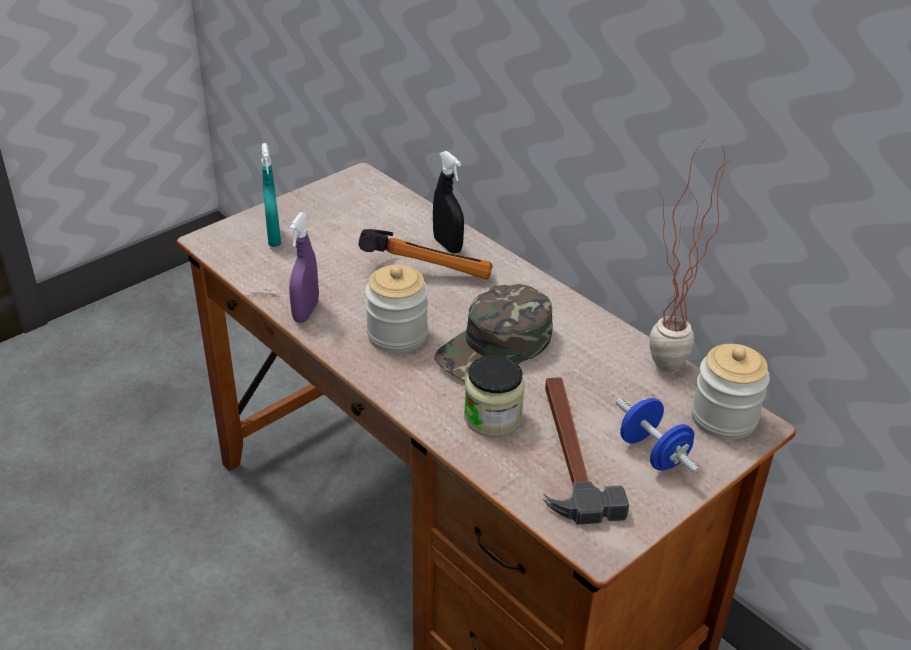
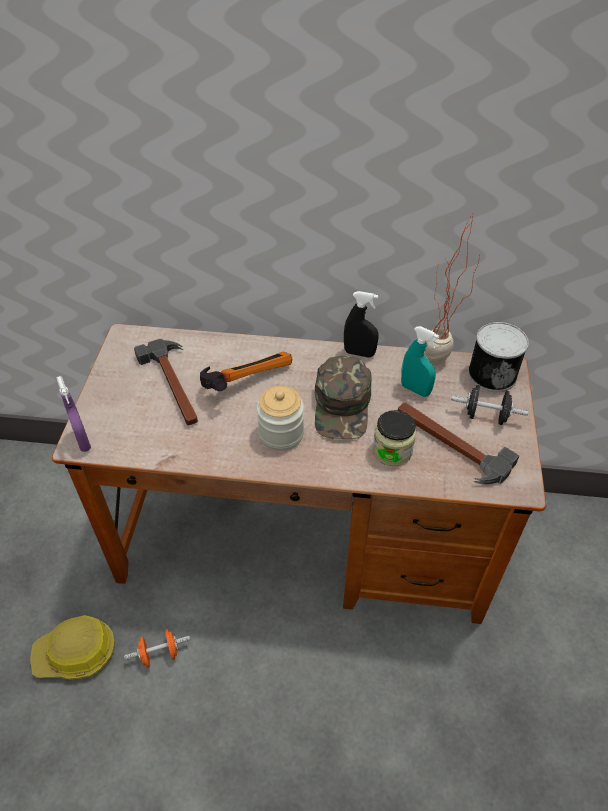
camera: 40 degrees left, 10 degrees up
turquoise spray bottle [262,143,281,247] -> turquoise spray bottle moved to [401,326,439,397]
purple spray bottle [289,212,319,323] -> purple spray bottle moved to [56,376,91,452]
black spray bottle [433,151,464,254] -> black spray bottle moved to [344,291,379,357]
blue dumbbell [616,398,700,473] -> black dumbbell [451,385,528,425]
jar [691,344,770,440] -> can [468,322,529,392]
none -> hard hat [30,615,115,680]
none -> orange dumbbell [124,629,190,668]
none -> hammer [134,338,198,425]

